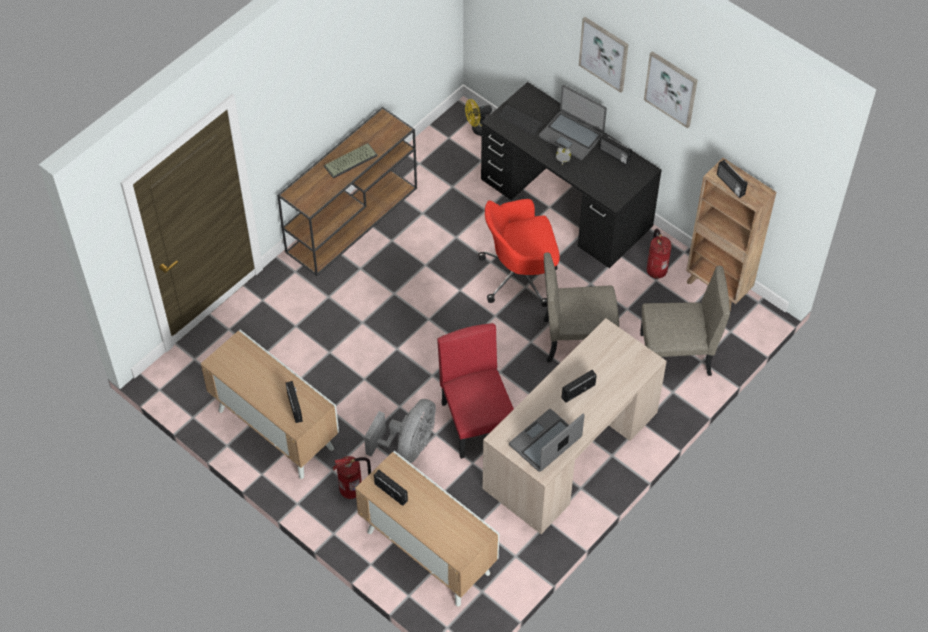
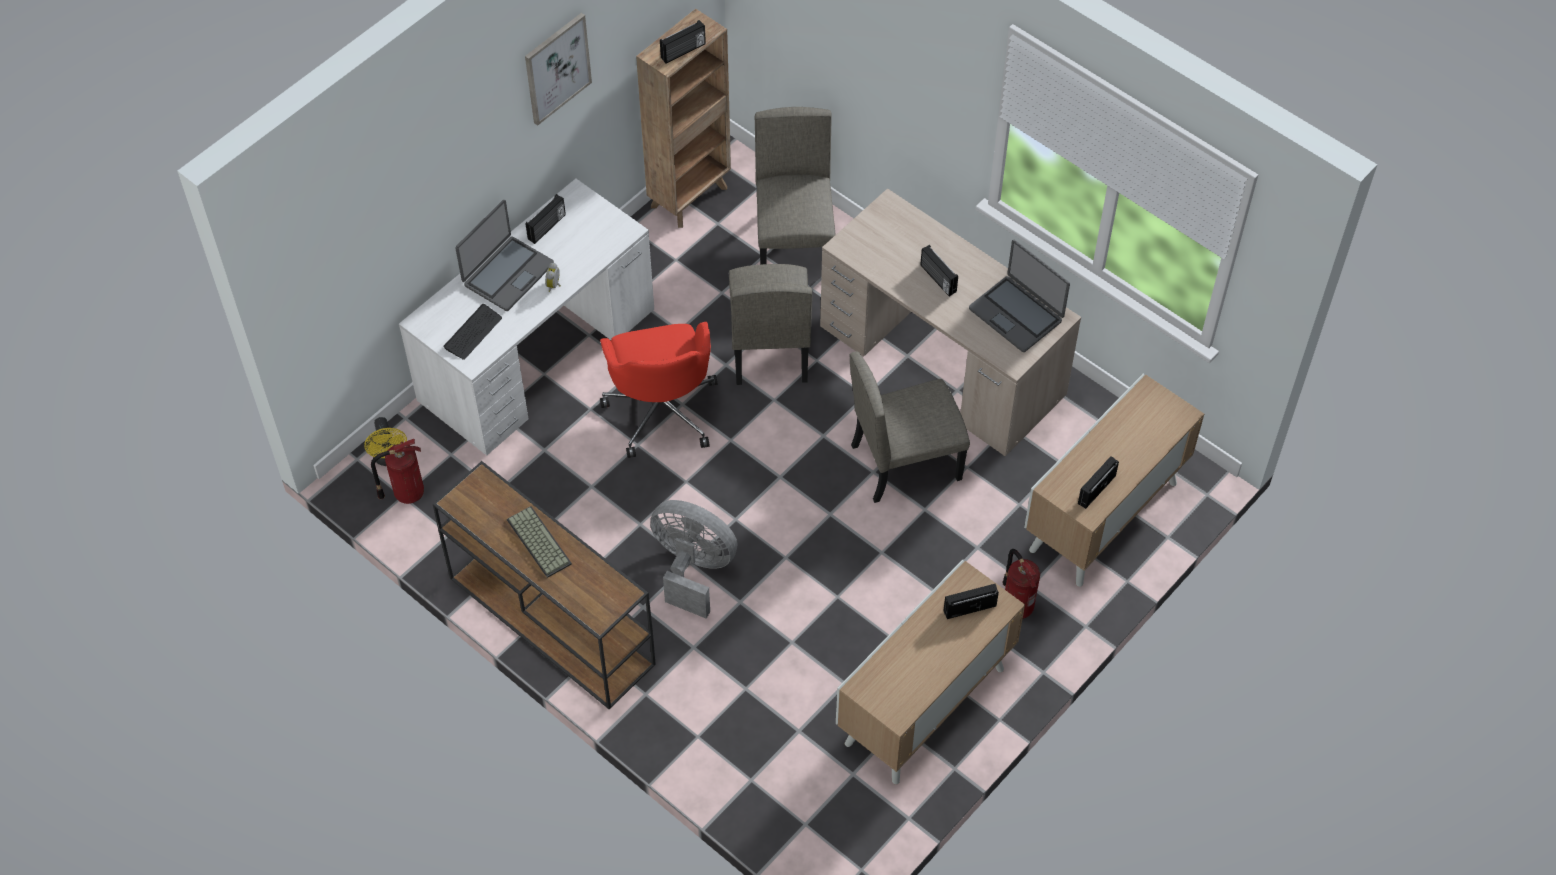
camera: 90 degrees left, 0 degrees up
grey fan [364,399,436,463] -> grey fan moved to [650,500,738,619]
red chair [437,323,514,459] -> beige chair [850,352,970,503]
black desk [481,82,662,268] -> white desk [399,179,654,456]
picture [579,17,629,93] -> none
fire extinguisher [647,229,672,279] -> fire extinguisher moved to [371,439,424,504]

